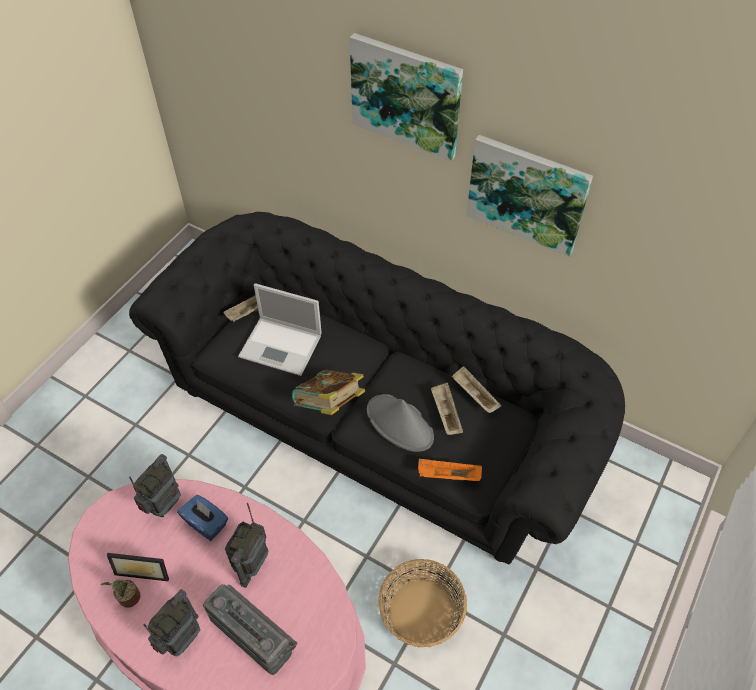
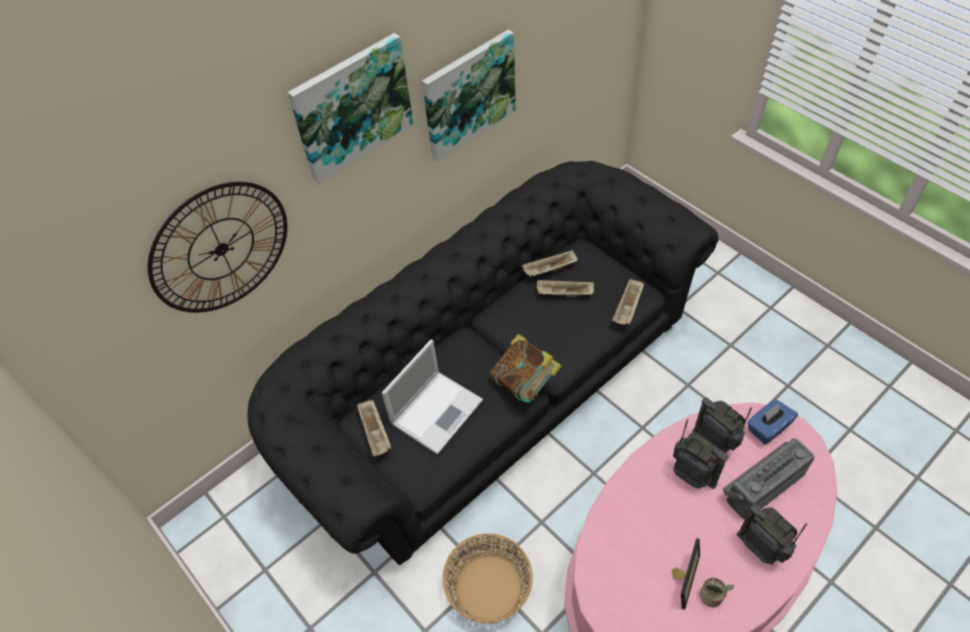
camera: 70 degrees left, 0 degrees up
radio [129,454,181,517] -> radio moved to [692,397,752,453]
blue tissue box [177,495,228,541] -> blue tissue box moved to [747,400,798,444]
grey hat [367,394,434,452] -> none
basket [378,559,467,647] -> basket moved to [443,534,533,624]
orange tray [418,459,482,481] -> beige tray [612,278,644,325]
none -> wall clock [148,182,287,313]

